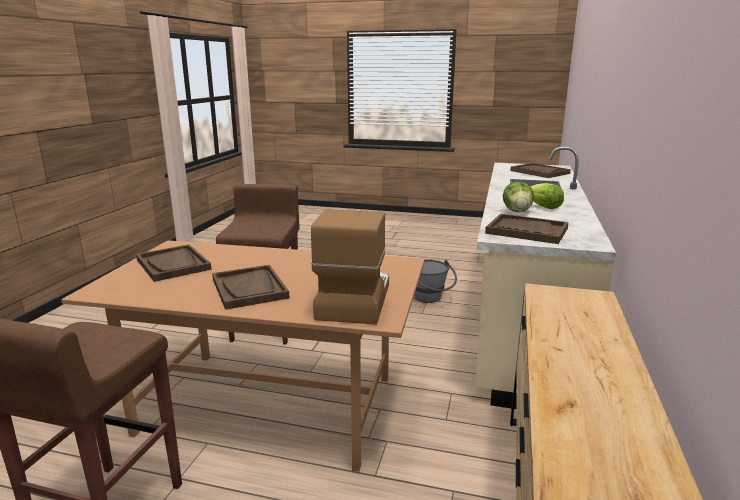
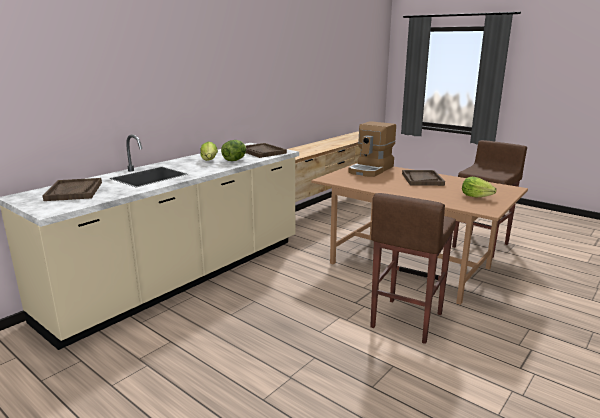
camera: 155 degrees left, 0 degrees up
brown tray [136,244,212,282] -> lettuce [462,177,497,198]
grey bucket [414,259,457,303] -> none

